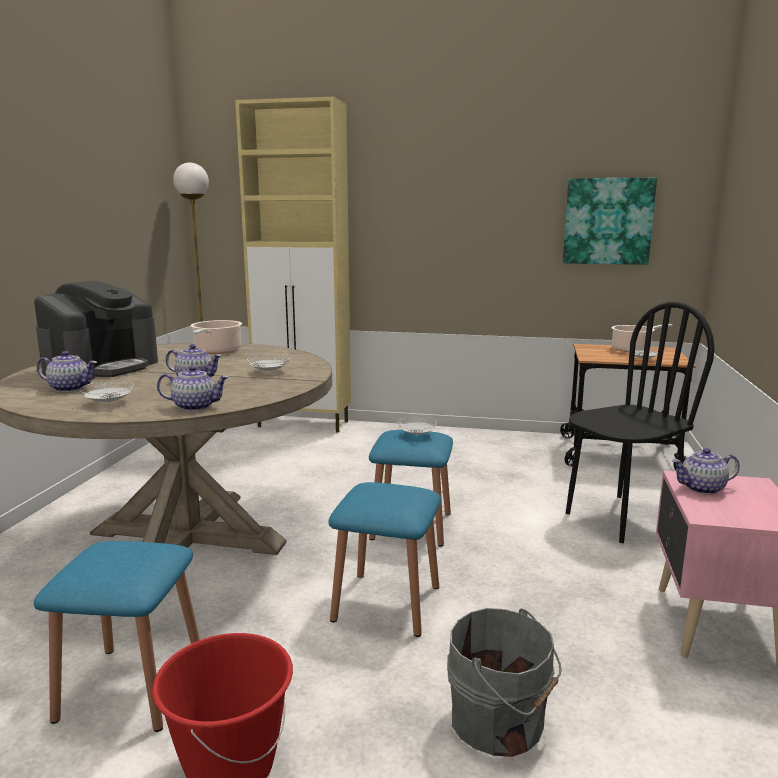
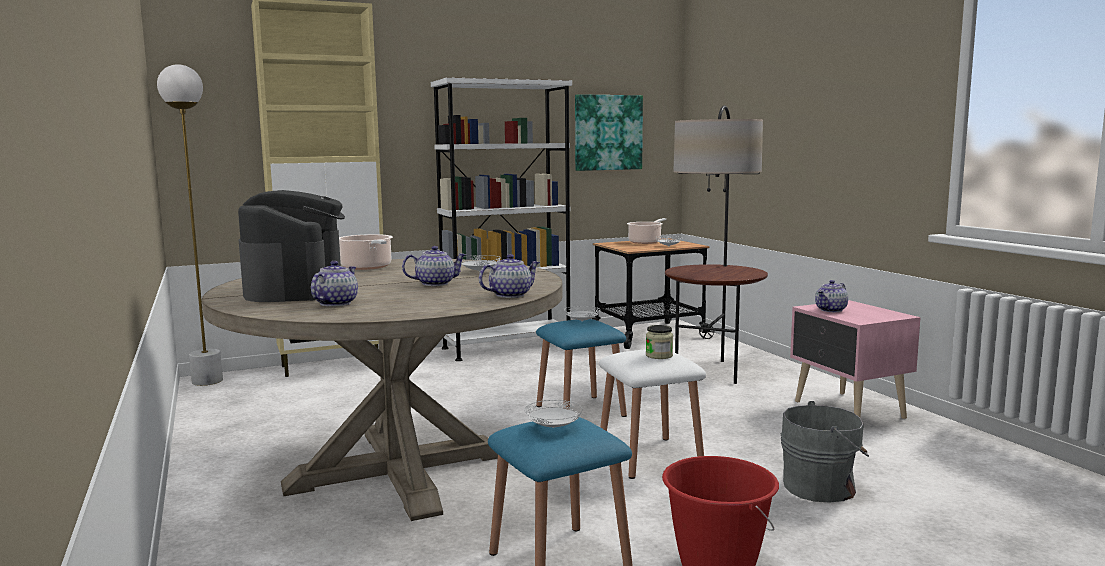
camera: 35 degrees left, 5 degrees down
teapot [37,351,97,392] -> teapot turned 45 degrees counterclockwise [311,261,358,307]
white plate [79,381,134,403] -> white plate moved to [524,400,583,428]
blue stool [328,482,441,637] -> white stool [599,349,706,479]
black chair [566,302,715,543] -> floor lamp [665,105,768,384]
none -> white bookcase [431,77,572,361]
none -> jar [646,325,673,359]

